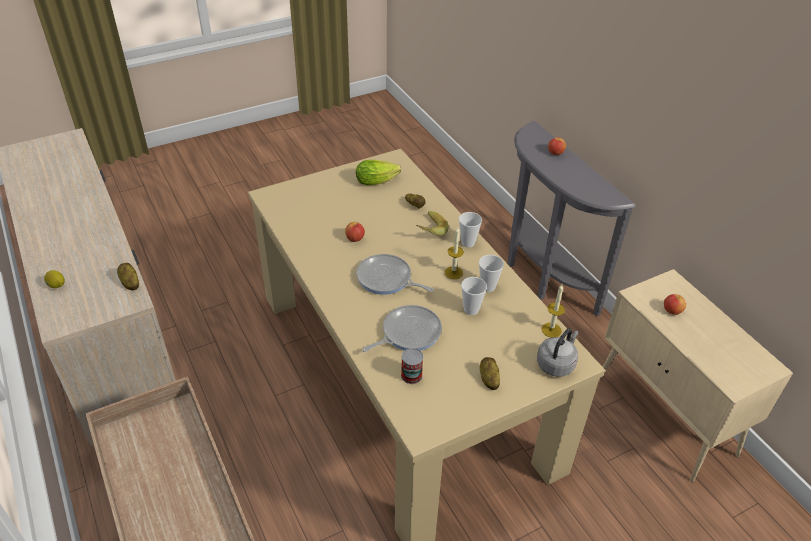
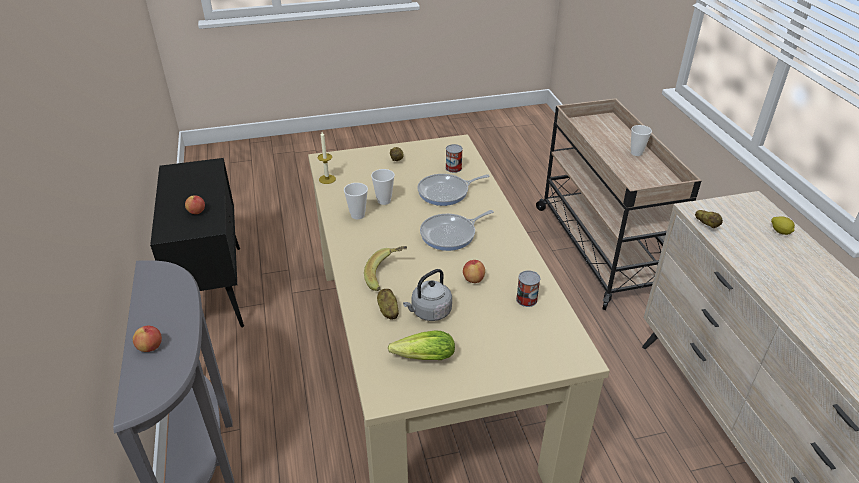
camera: 165 degrees left, 5 degrees down
frying pan [356,254,434,295] -> frying pan turned 105 degrees clockwise [420,210,494,251]
candle [445,227,464,279] -> none
cup [459,212,482,248] -> cup moved to [631,125,652,156]
grey kettle [537,328,579,377] -> grey kettle moved to [403,269,452,321]
beige cabinet [599,269,793,482] -> black cabinet [150,158,244,327]
none -> can [516,270,540,307]

